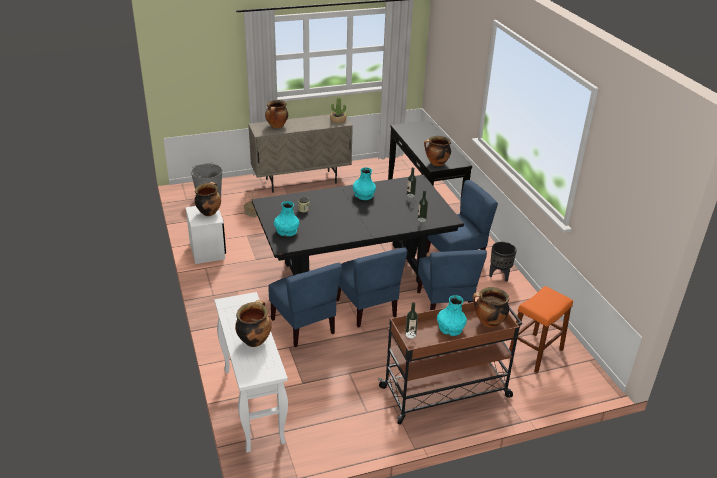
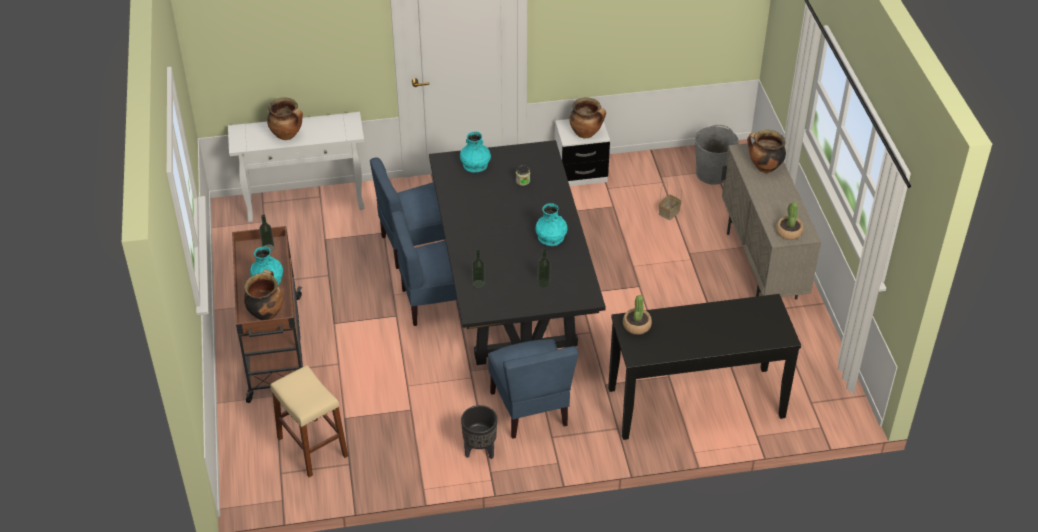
camera: 100 degrees right, 10 degrees up
blue chair [417,250,487,310] -> none
cooking pot [424,136,451,166] -> potted plant [623,295,652,335]
orange stool [509,286,573,373] -> beige stool [270,365,348,478]

